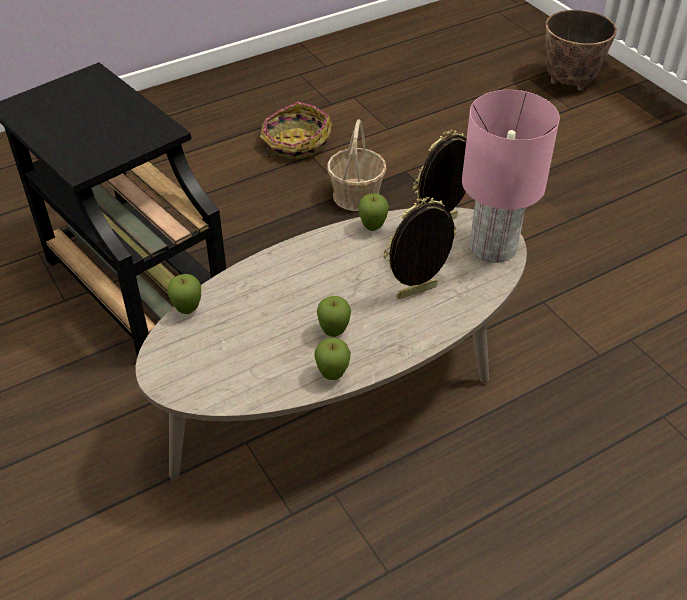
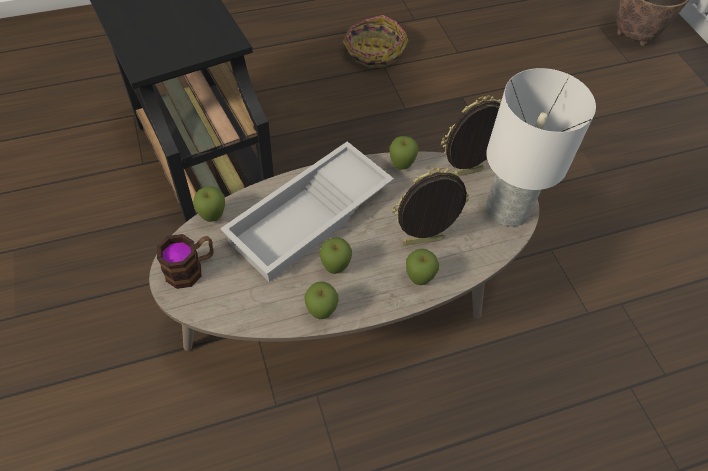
camera: 10 degrees right, 10 degrees up
basket [327,119,387,211] -> none
pink table lamp [462,90,560,263] -> white table lamp [486,68,596,227]
none -> mug [157,234,214,289]
none -> white tray [220,141,394,282]
none -> apple [406,249,439,285]

